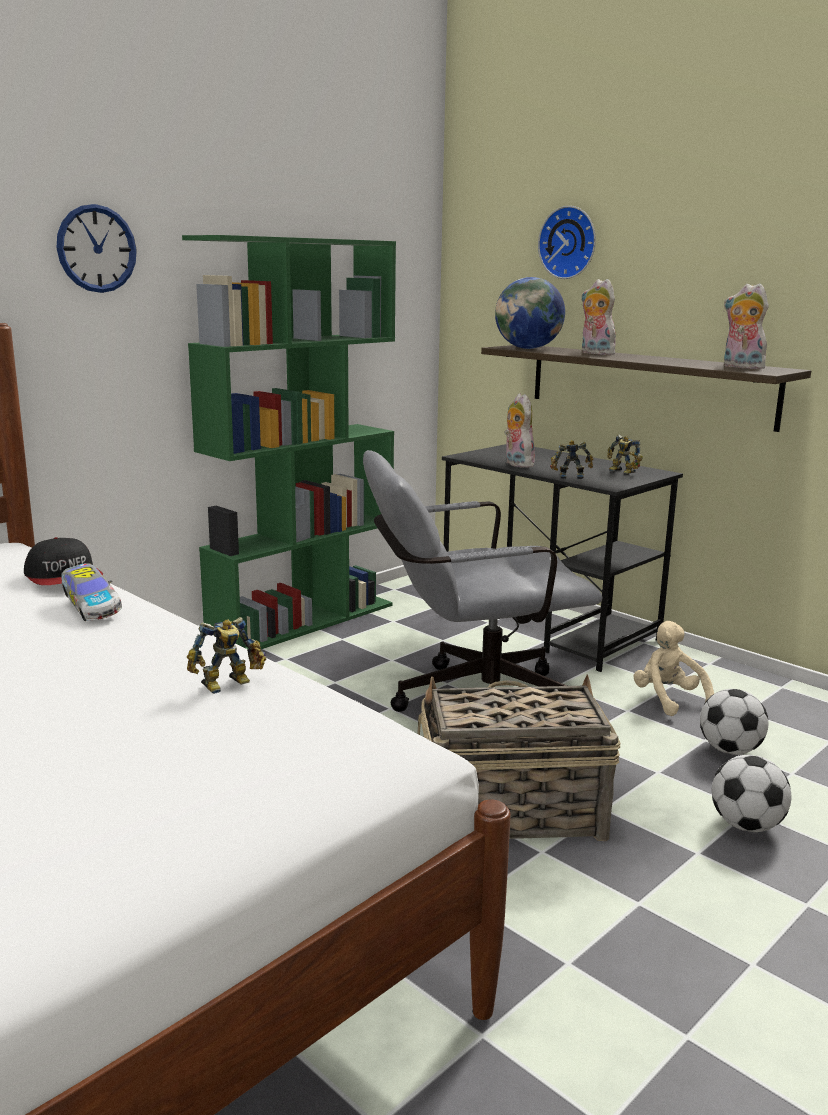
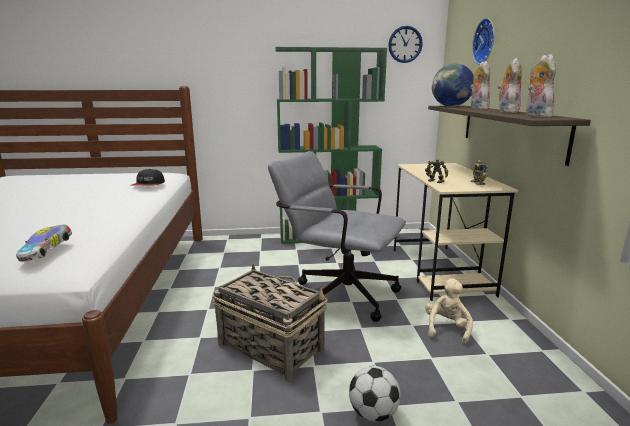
camera: 40 degrees right, 0 degrees up
wall clock [57,204,137,293] -> wall clock moved to [388,26,423,63]
toy car [61,563,122,621] -> toy car moved to [16,224,72,262]
toy robot [187,617,266,694] -> none
black desk [442,444,683,672] -> beige desk [394,163,518,301]
plush toy [504,393,535,468] -> plush toy moved to [498,58,522,113]
football [700,689,768,755] -> none

